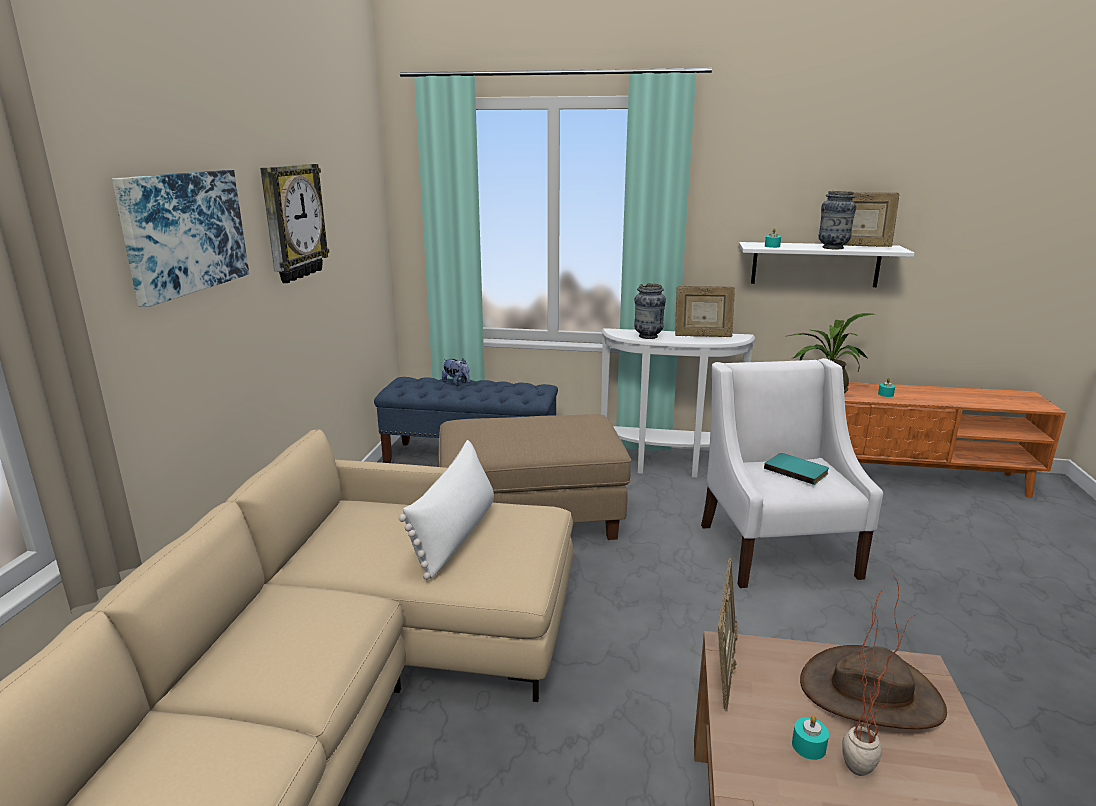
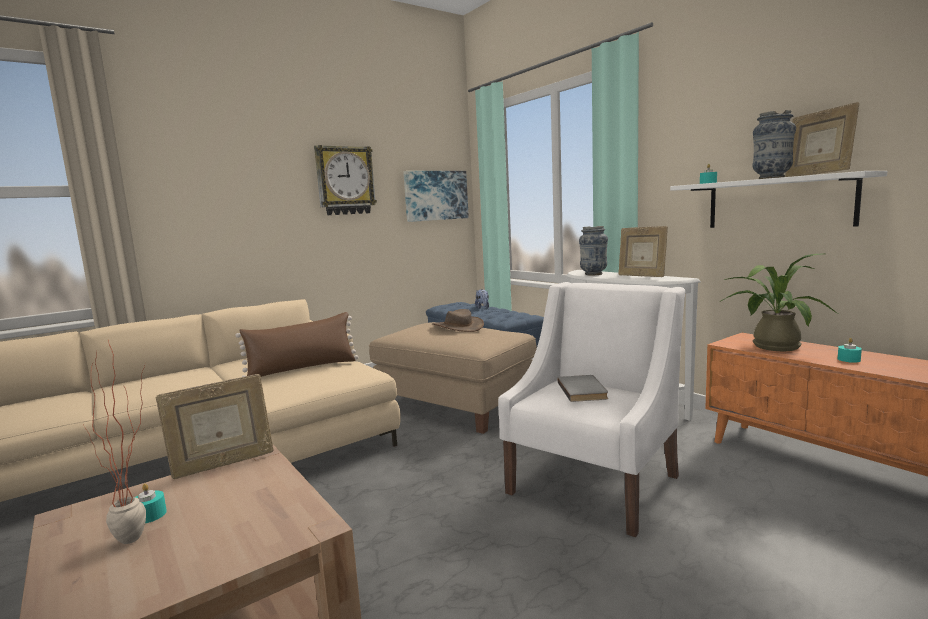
camera: 45 degrees right, 10 degrees down
picture [112,170,249,307] -> picture moved to [403,171,469,222]
white pillow [399,440,494,580] -> brown pillow [236,312,358,377]
turquoise book [764,453,829,485] -> grey book [558,375,608,402]
brown hat [800,645,947,729] -> brown hat moved to [433,309,484,332]

